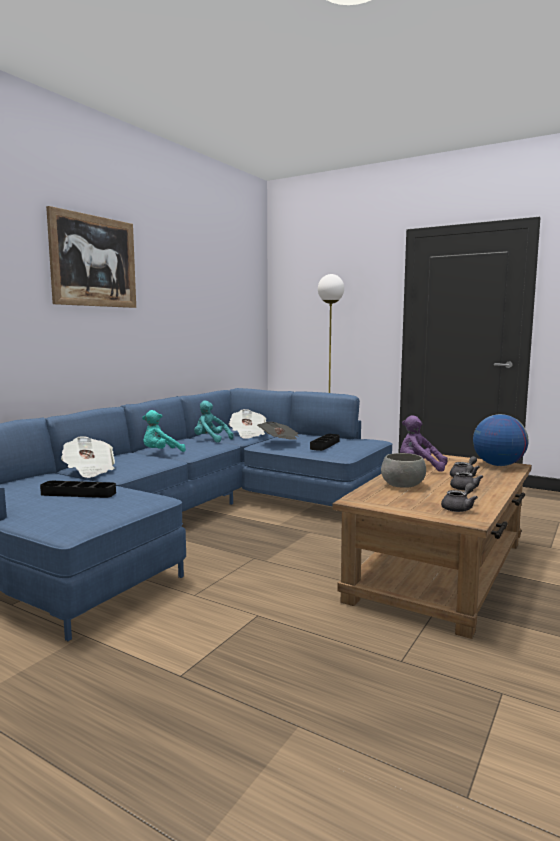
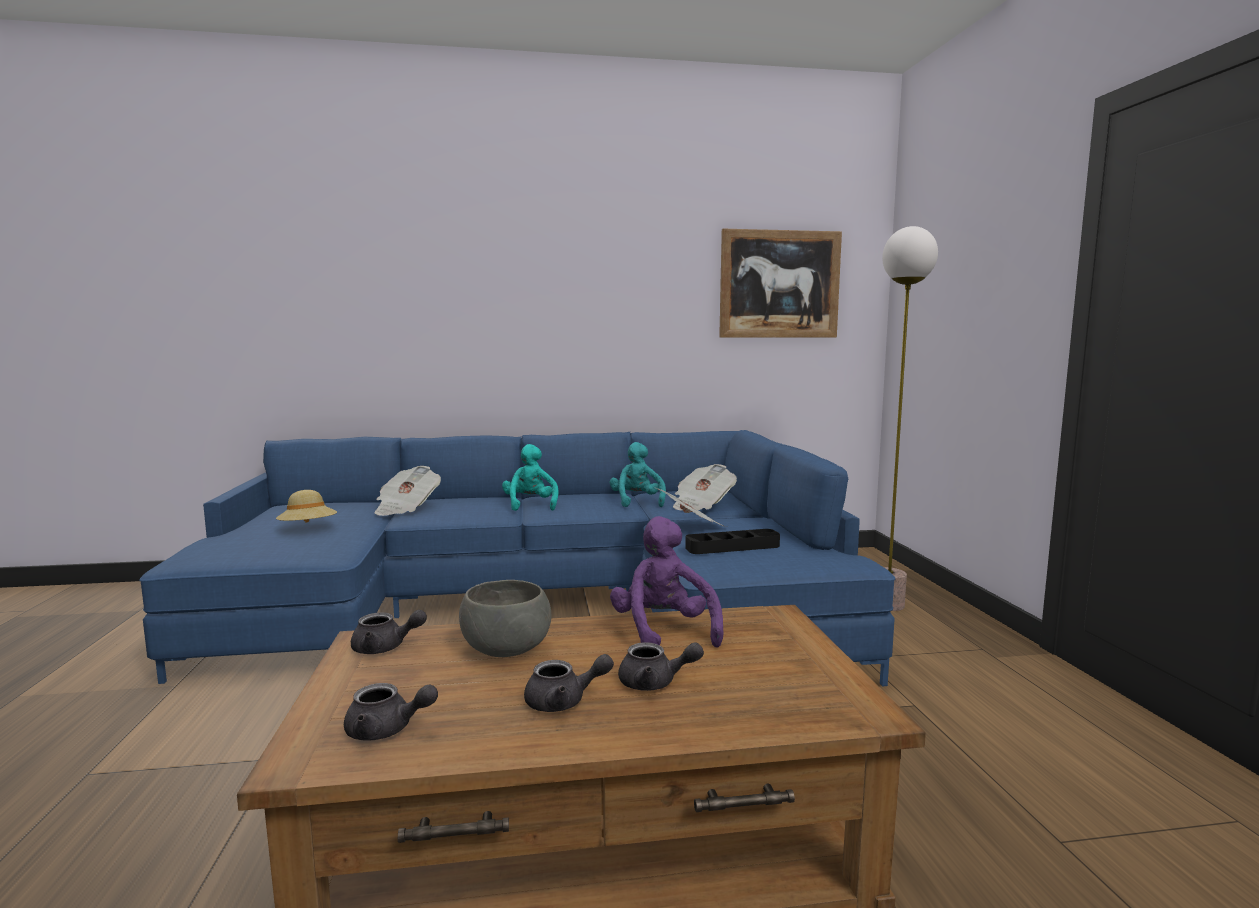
camera: 50 degrees right, 0 degrees up
black tray [40,481,116,498] -> beige hat [276,490,337,523]
picture [46,206,136,308] -> picture moved to [719,229,842,338]
turquoise plush toy [142,410,186,452] -> turquoise plush toy turned 60 degrees clockwise [502,444,559,511]
globe [473,414,528,466] -> none
none -> grey teapot [351,610,427,654]

